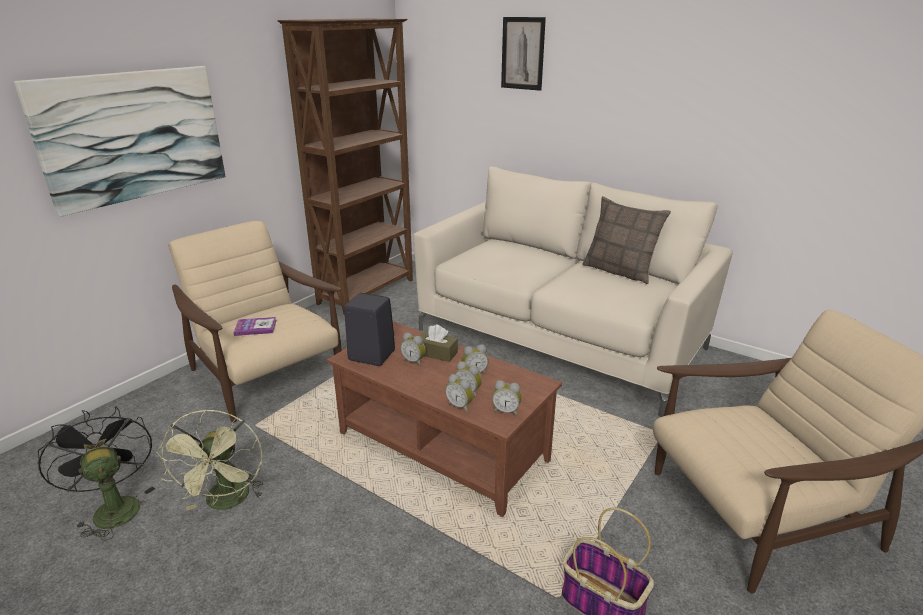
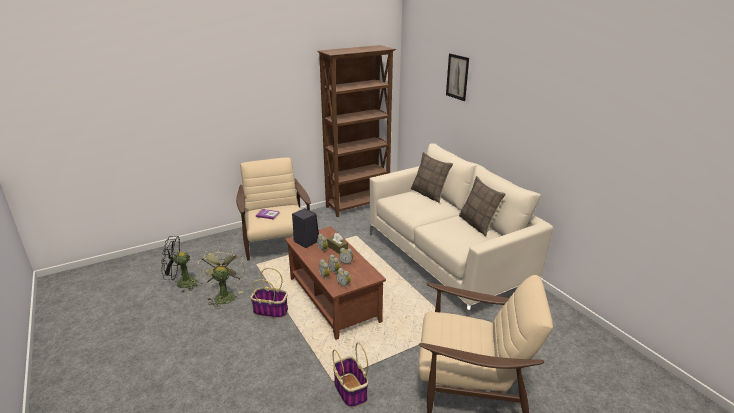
camera: 25 degrees right, 0 degrees up
picture [14,66,226,217] -> none
black fan [38,407,155,541] -> black fan turned 90 degrees counterclockwise [161,236,202,293]
green fan [156,409,263,511] -> green fan turned 150 degrees clockwise [197,247,245,309]
none -> basket [250,268,288,318]
none -> pillow [411,152,453,203]

